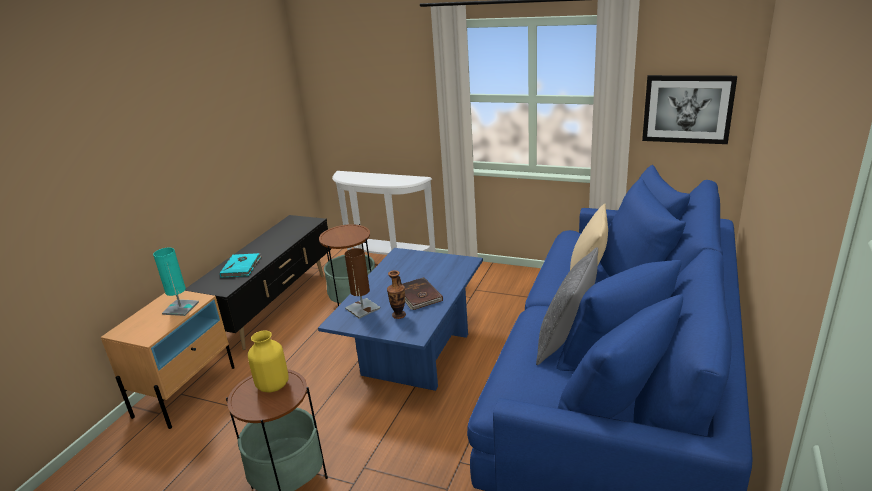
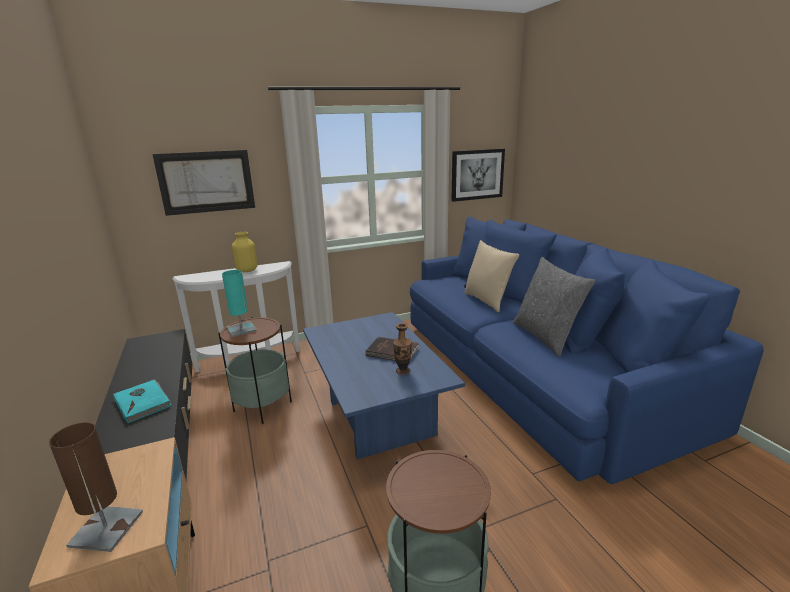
camera: 45 degrees left, 5 degrees down
turquoise table lamp [153,248,199,316] -> turquoise table lamp moved to [222,270,257,337]
yellow vase [248,330,289,393] -> yellow vase moved to [232,232,258,272]
brown table lamp [345,248,380,319] -> brown table lamp moved to [49,422,143,552]
none -> picture [152,150,255,216]

